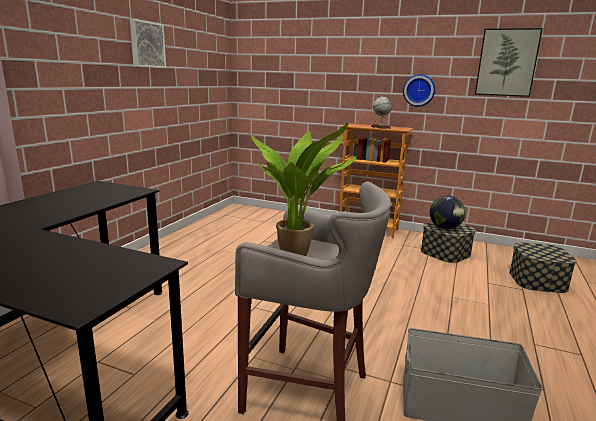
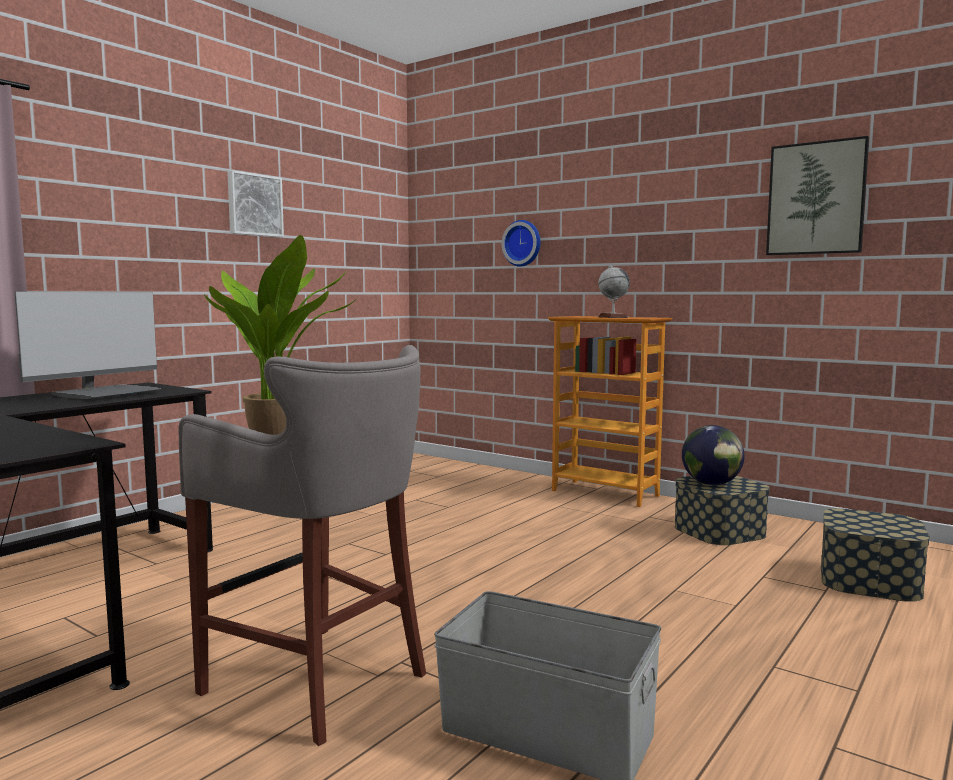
camera: 15 degrees right, 10 degrees down
wall clock [403,74,435,107] -> wall clock moved to [502,220,541,267]
none -> monitor [15,291,160,399]

